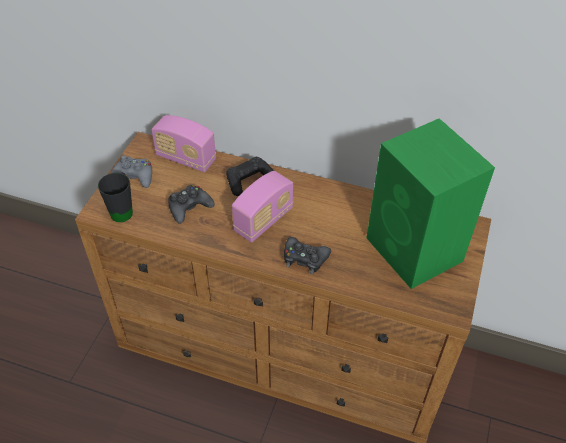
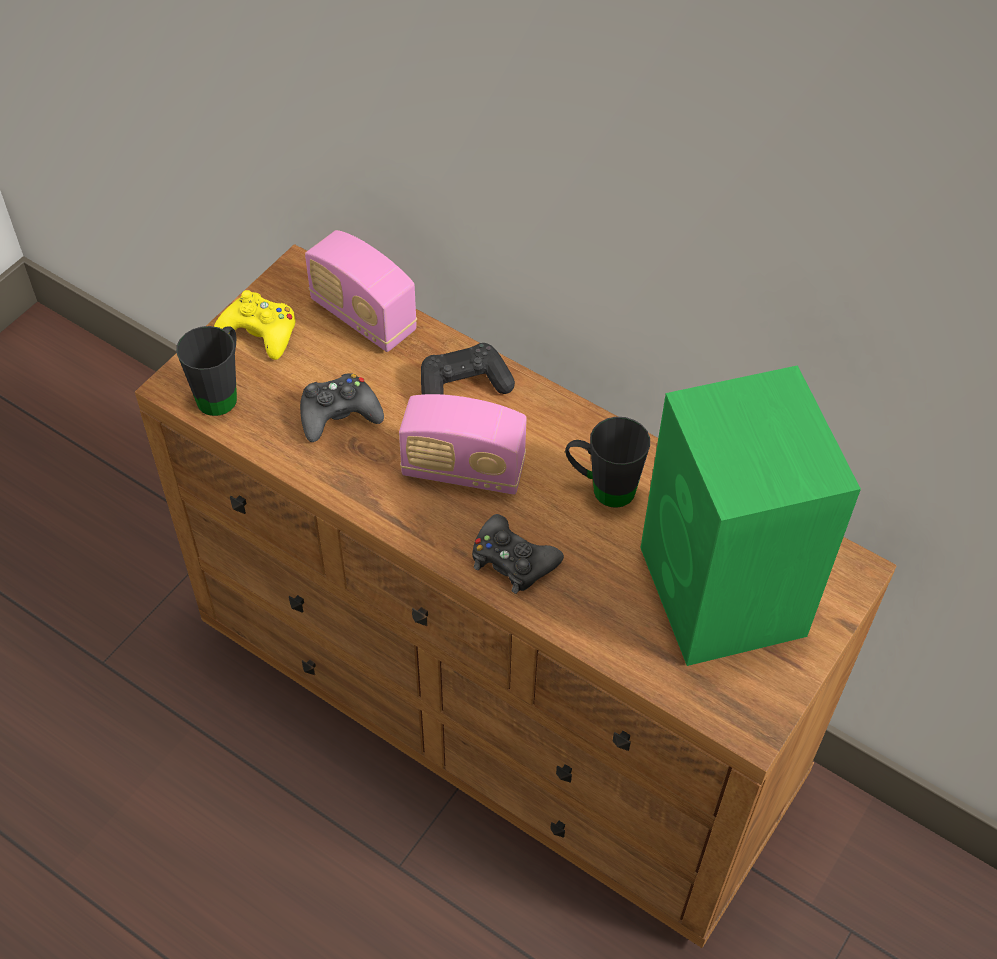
camera: 15 degrees right, 5 degrees up
grey game controller [111,155,152,188] -> yellow game controller [214,290,296,360]
radio [232,171,293,243] -> radio turned 45 degrees clockwise [399,394,527,495]
none -> black mug [565,417,650,508]

